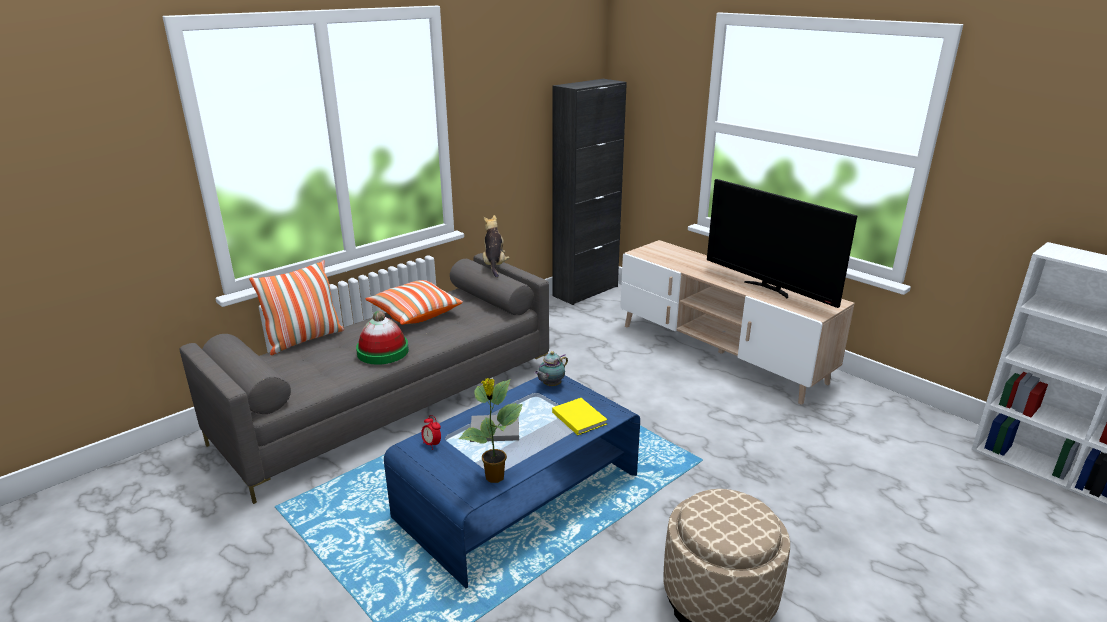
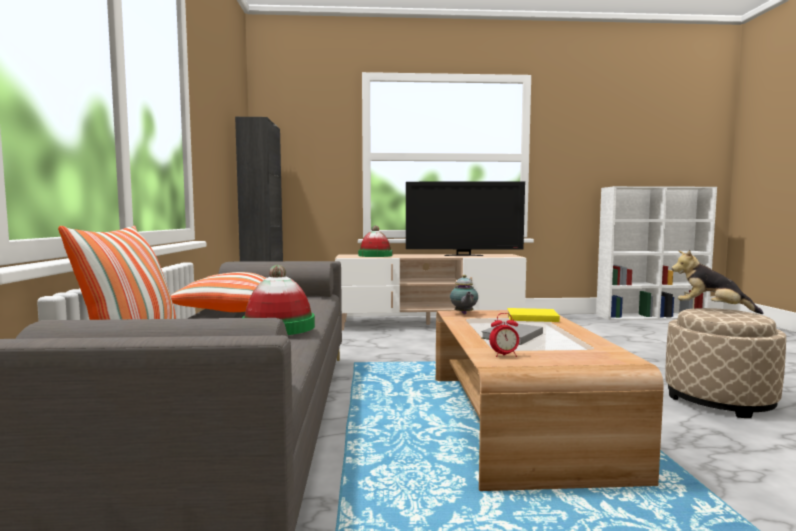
camera: 50 degrees left, 20 degrees down
blue coffee table [384,376,640,588] -> brown coffee table [436,310,664,491]
potted plant [459,378,523,483] -> none
plush toy [483,215,510,278] -> plush toy moved to [672,250,764,314]
none -> hat [358,225,392,257]

